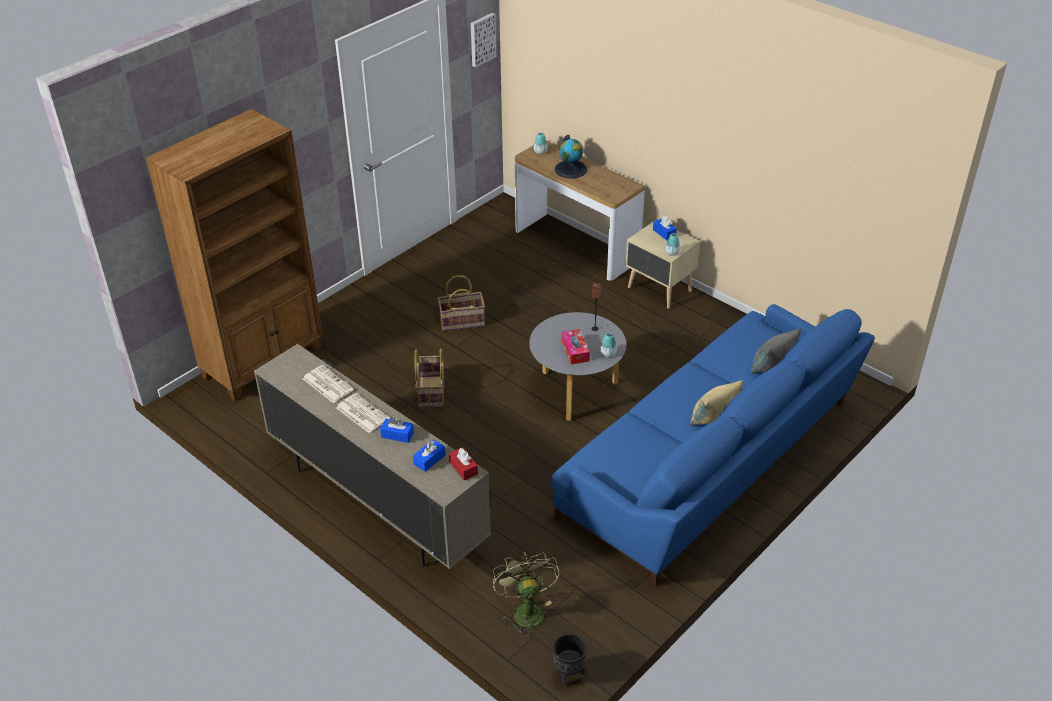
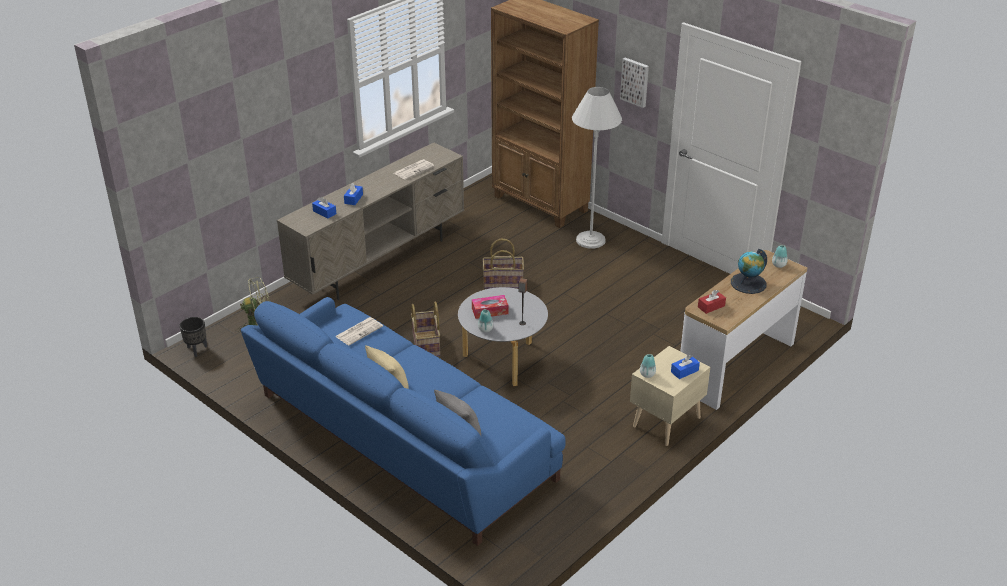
camera: 90 degrees right, 5 degrees down
newspaper [336,393,390,433] -> newspaper moved to [335,317,383,345]
basket [438,275,485,331] -> basket moved to [411,301,440,356]
red tissue box [449,447,478,480] -> red tissue box moved to [698,290,726,314]
picture [471,13,496,68] -> picture moved to [620,58,649,108]
none -> white floor lamp [572,87,622,249]

